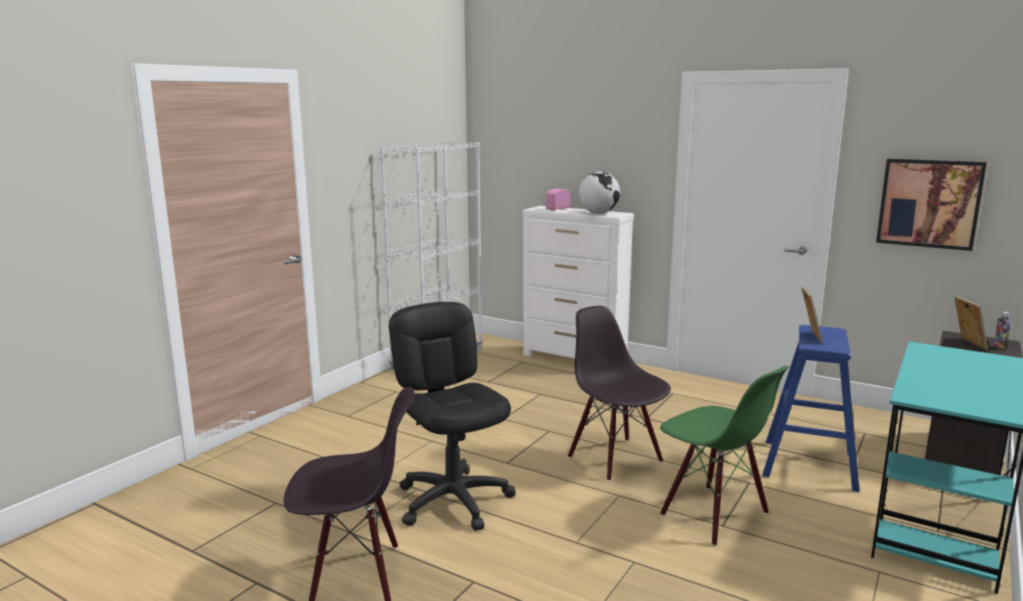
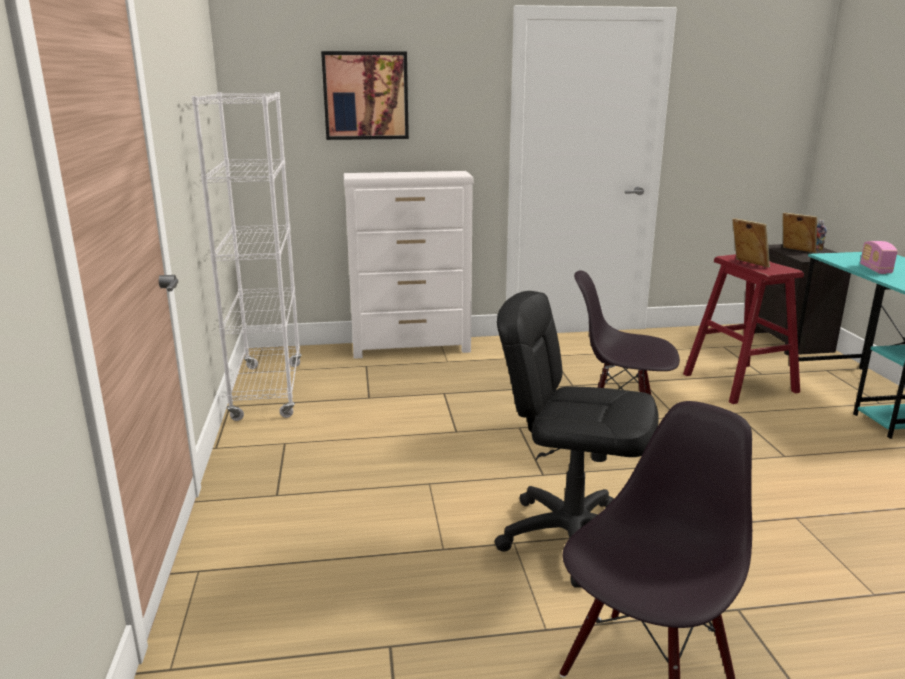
camera: 40 degrees left, 5 degrees up
radio [546,189,570,211] -> radio moved to [860,241,898,274]
globe [578,172,620,214] -> none
green chair [660,366,789,546] -> none
blue stool [762,325,860,492] -> red stool [683,254,804,404]
picture [876,159,987,251] -> picture moved to [321,51,409,140]

